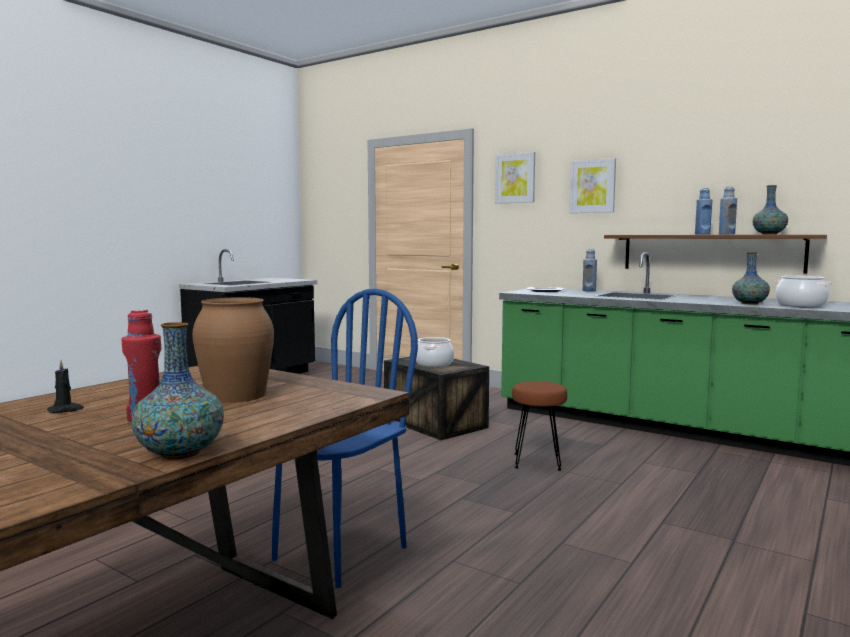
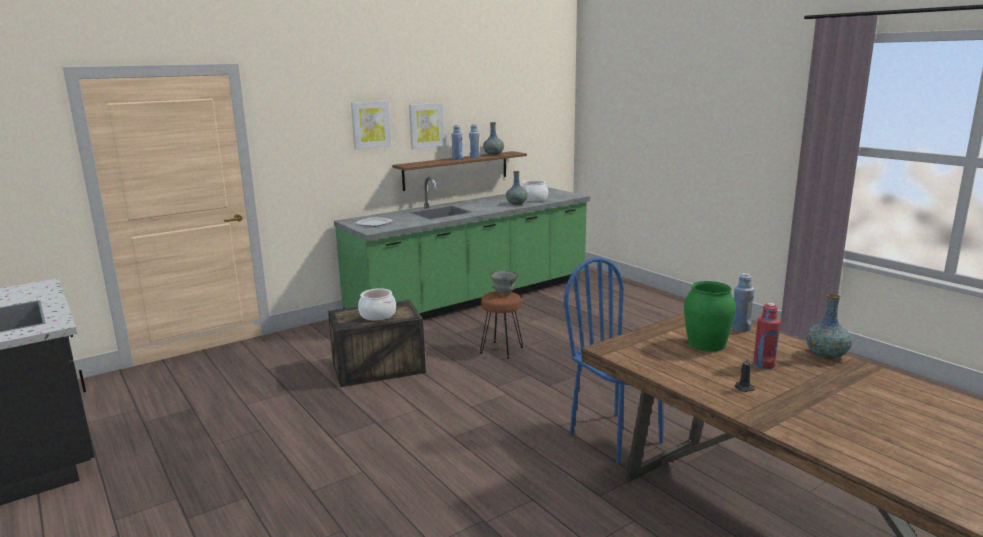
camera: 70 degrees left, 10 degrees up
brown vase [192,297,274,403] -> green vase [684,281,736,351]
picture [495,152,535,204] -> picture moved to [409,103,445,149]
blue bottle [583,249,597,291] -> blue bottle moved to [731,273,754,332]
none -> grey bowl [490,271,518,294]

